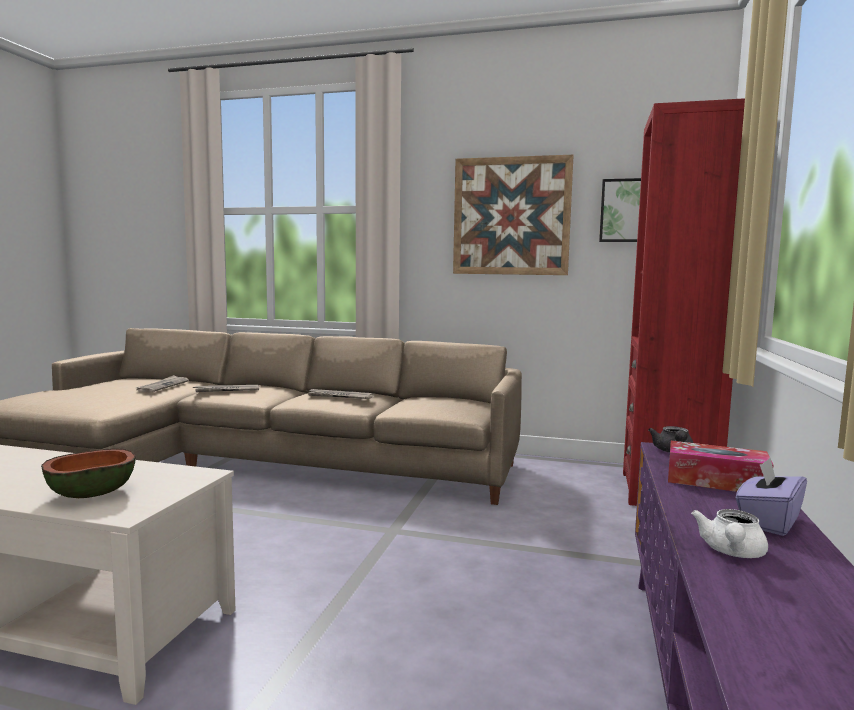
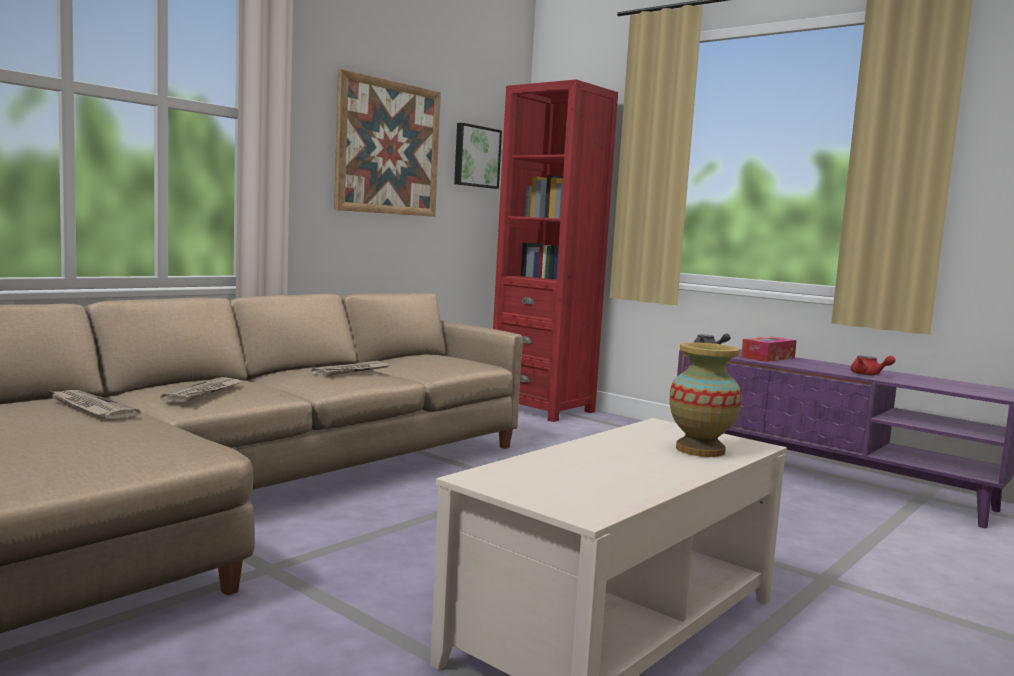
camera: 65 degrees left, 0 degrees up
bowl [41,449,136,498] -> vase [670,342,742,457]
white teapot [691,509,768,558] -> red teapot [851,356,896,375]
purple tissue box [736,458,807,536] -> none

